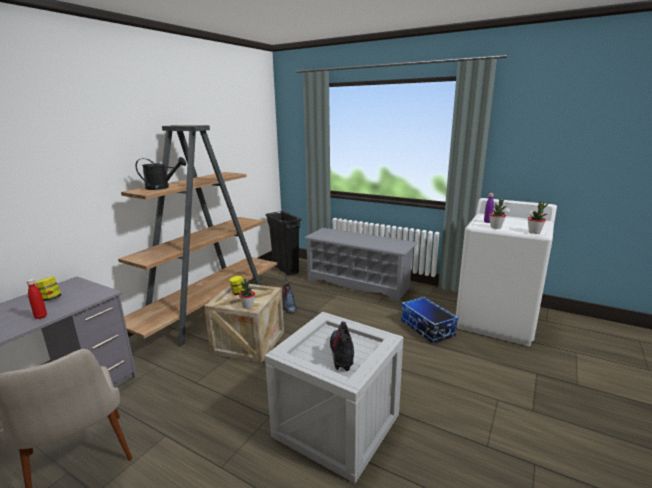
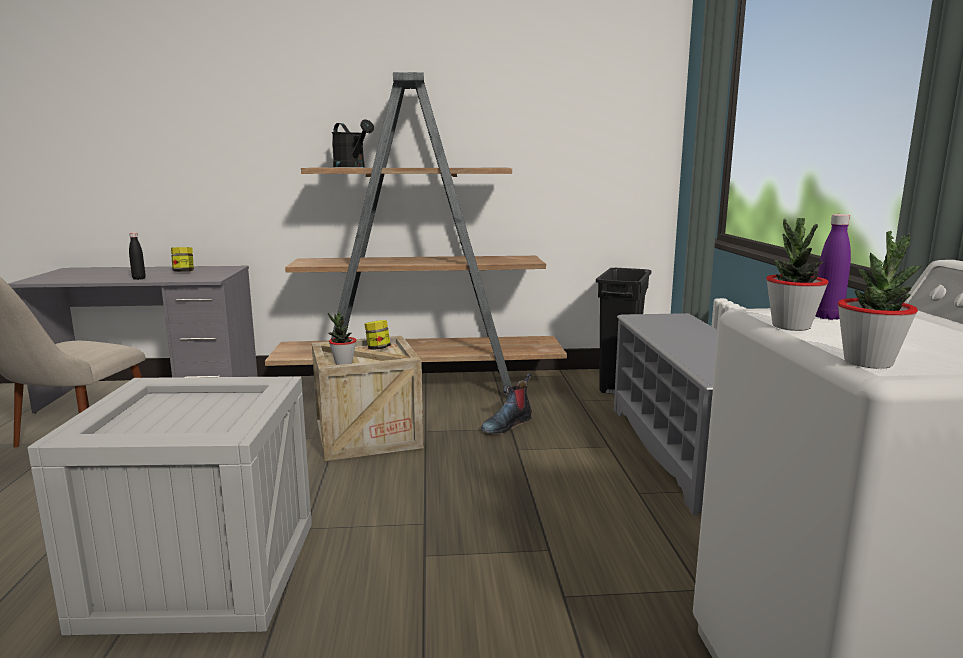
camera: 55 degrees right, 5 degrees down
red bottle [27,279,47,319] -> black bottle [129,232,146,280]
boot [330,321,354,371] -> none
storage box [401,297,458,344] -> none

